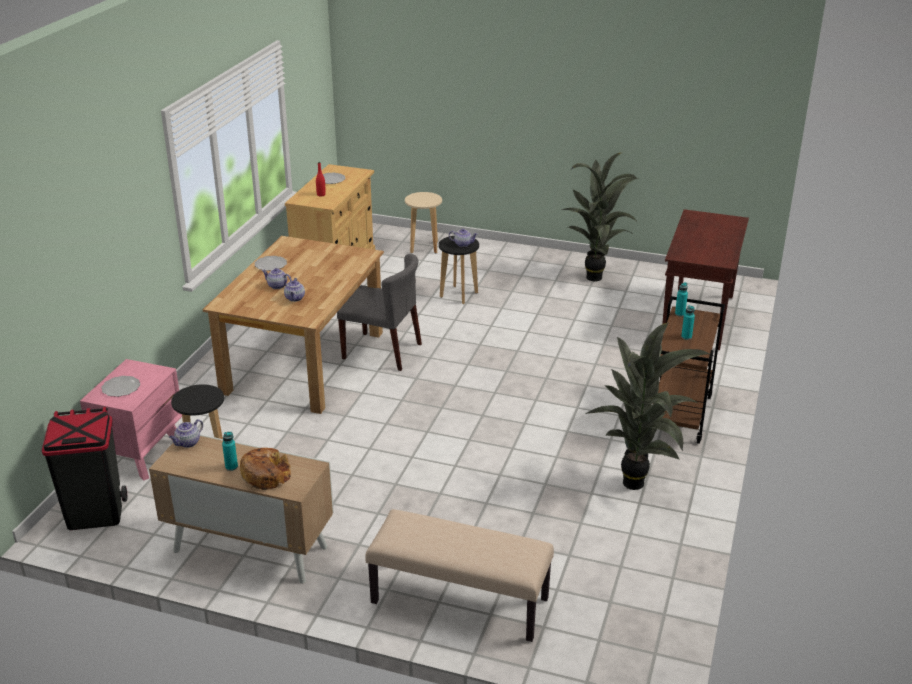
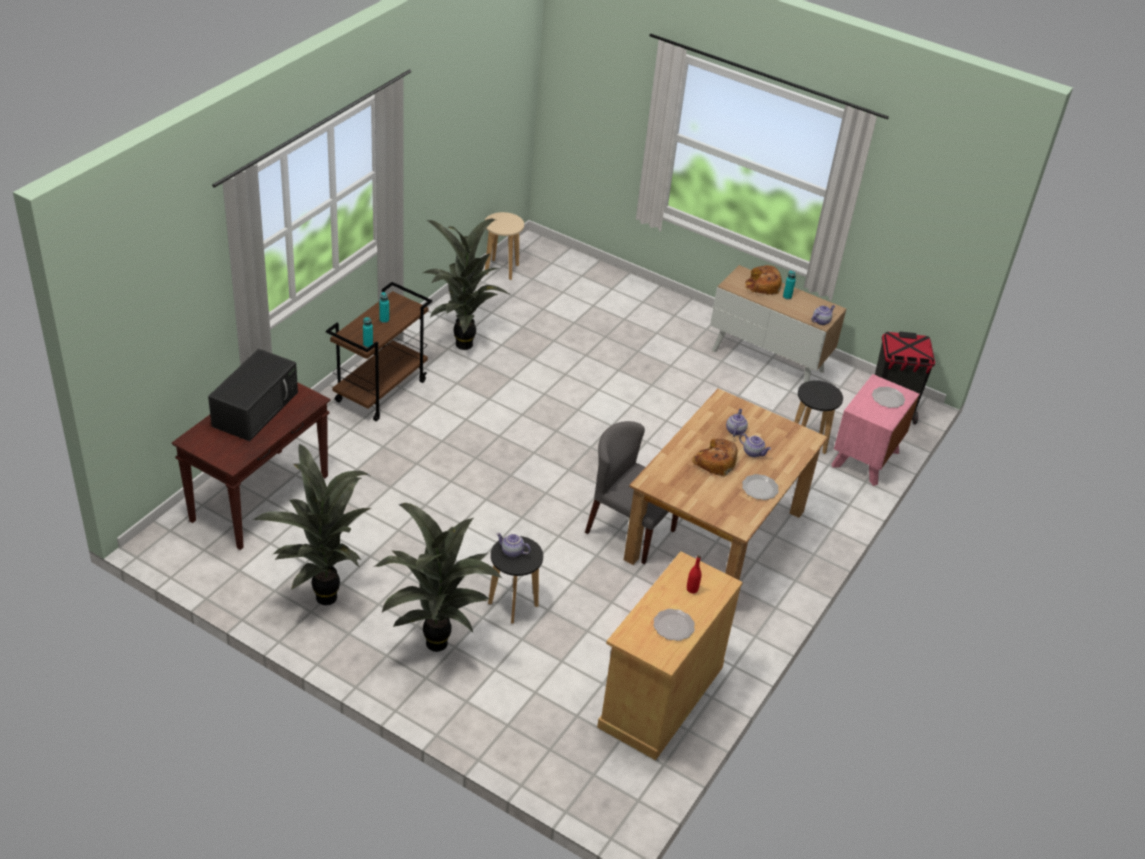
camera: 170 degrees left, 10 degrees up
beige bench [365,509,554,642] -> none
beige stool [405,192,442,253] -> beige stool moved to [485,212,524,280]
none -> black microwave [208,349,298,441]
none -> potted plant [375,503,502,652]
none -> bread [691,439,738,476]

